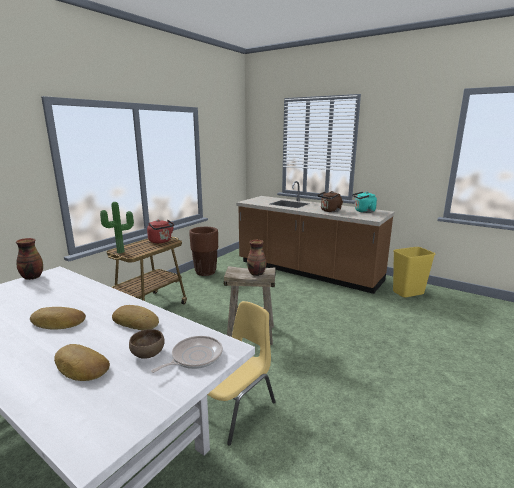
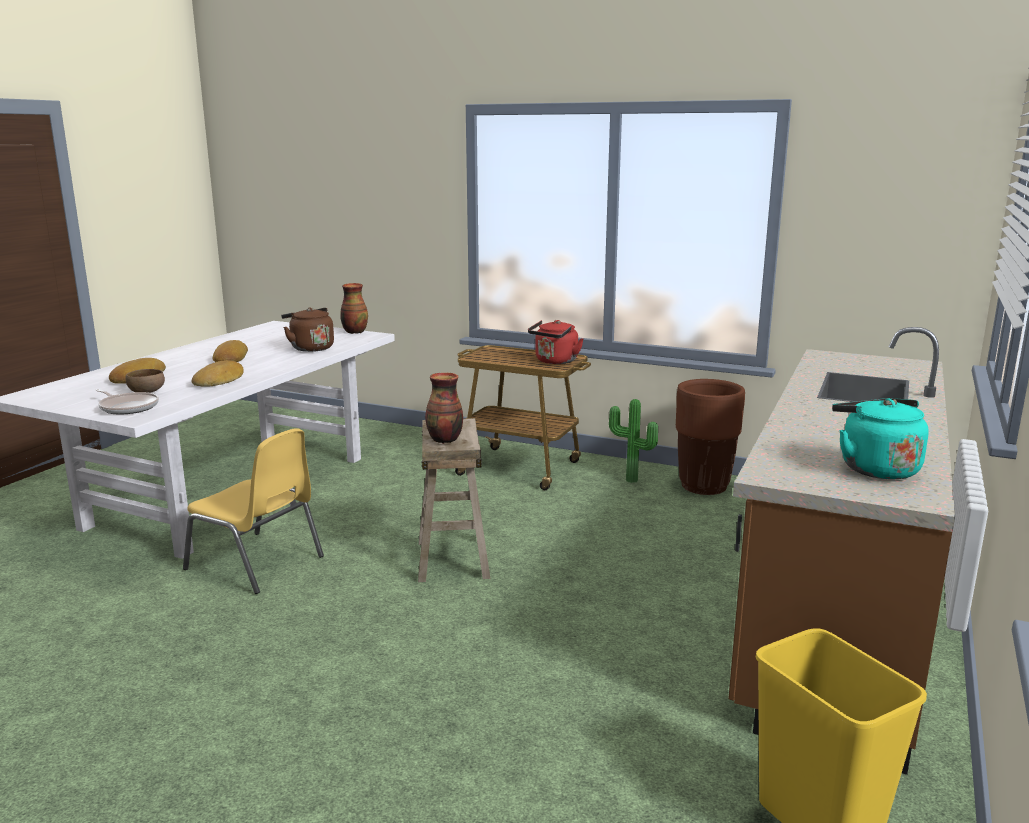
camera: 80 degrees right, 0 degrees up
potted plant [100,202,134,253] -> potted plant moved to [609,399,658,483]
brown kettle [317,191,343,212] -> brown kettle moved to [281,307,334,352]

